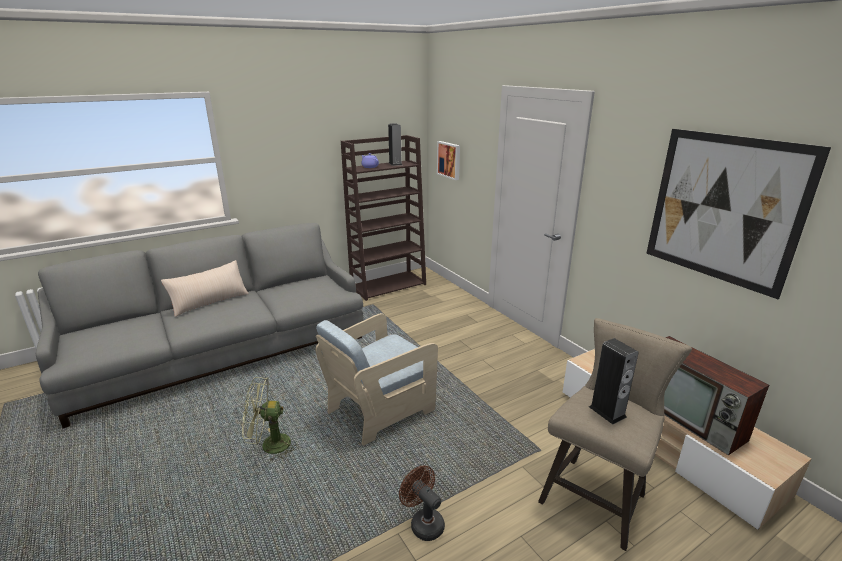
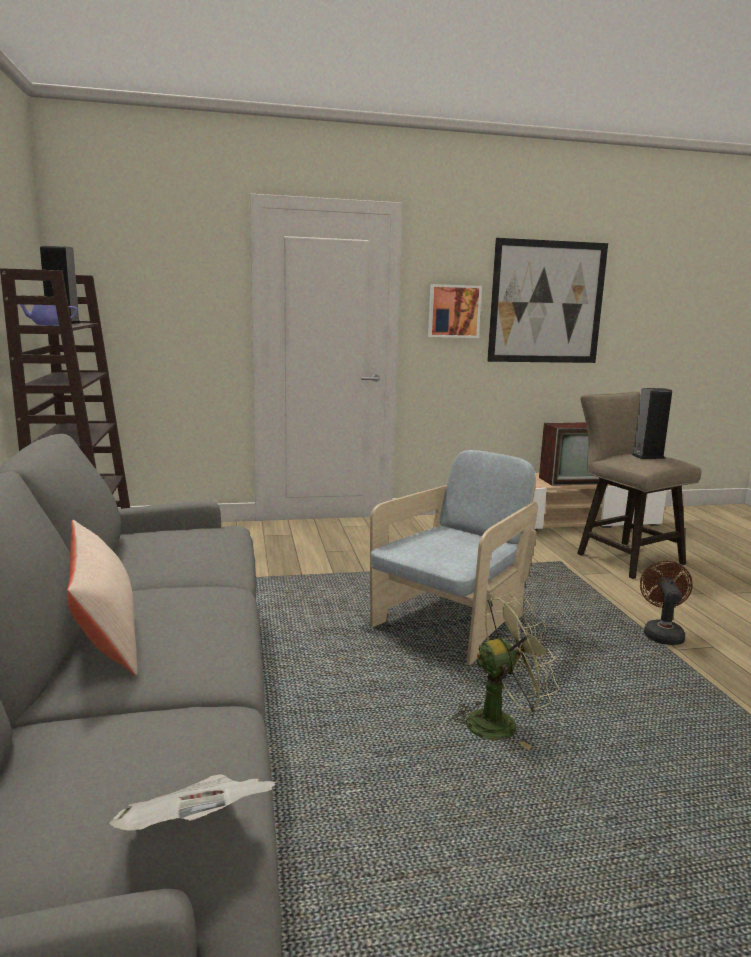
camera: 70 degrees left, 10 degrees down
green fan [242,377,299,462] -> green fan turned 120 degrees counterclockwise [448,594,560,749]
beige armchair [315,313,438,446] -> beige armchair turned 120 degrees counterclockwise [370,450,538,665]
brown fan [399,465,445,541] -> brown fan turned 120 degrees clockwise [640,561,693,645]
picture [437,141,460,180] -> picture moved to [428,284,482,338]
none -> newspaper [109,774,277,831]

